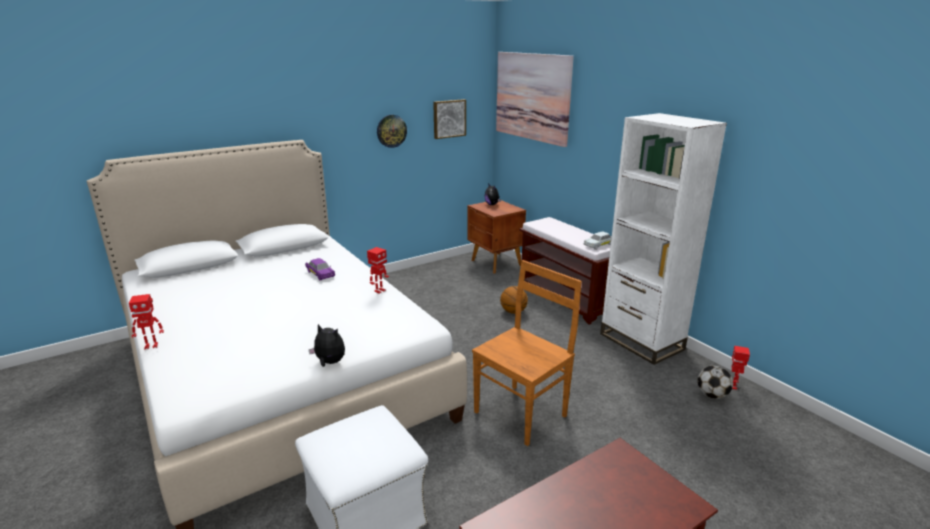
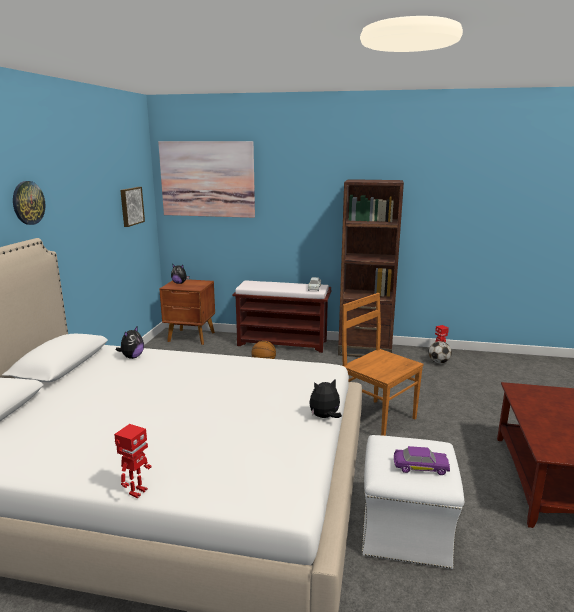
camera: 45 degrees left, 5 degrees down
purple toy car [305,258,335,280] -> purple toy car moved to [394,446,450,475]
toy robot [367,247,389,294] -> none
wall clock [377,115,407,148] -> wall clock moved to [13,181,45,225]
brown chair [472,260,582,446] -> brown chair turned 45 degrees counterclockwise [342,293,424,436]
white bookcase [600,113,727,365] -> brown bookcase [338,179,404,357]
none -> plush toy [116,326,144,359]

